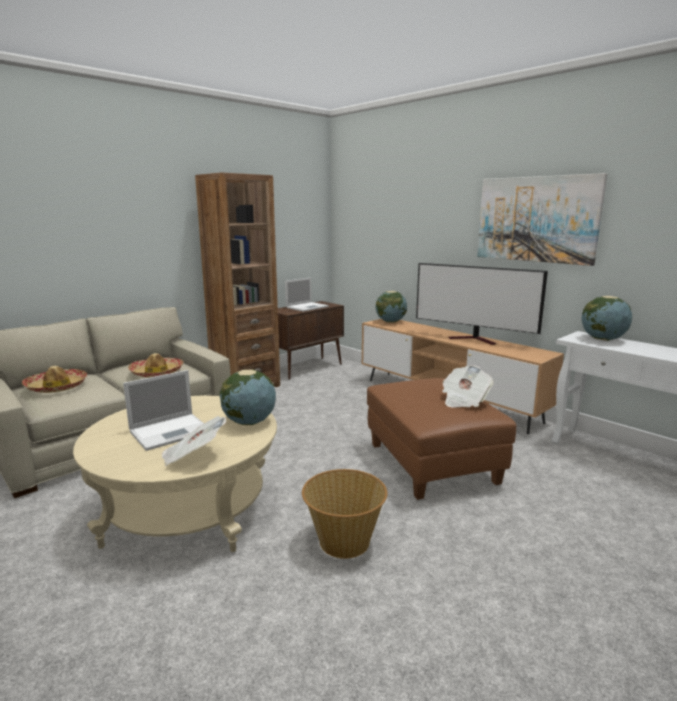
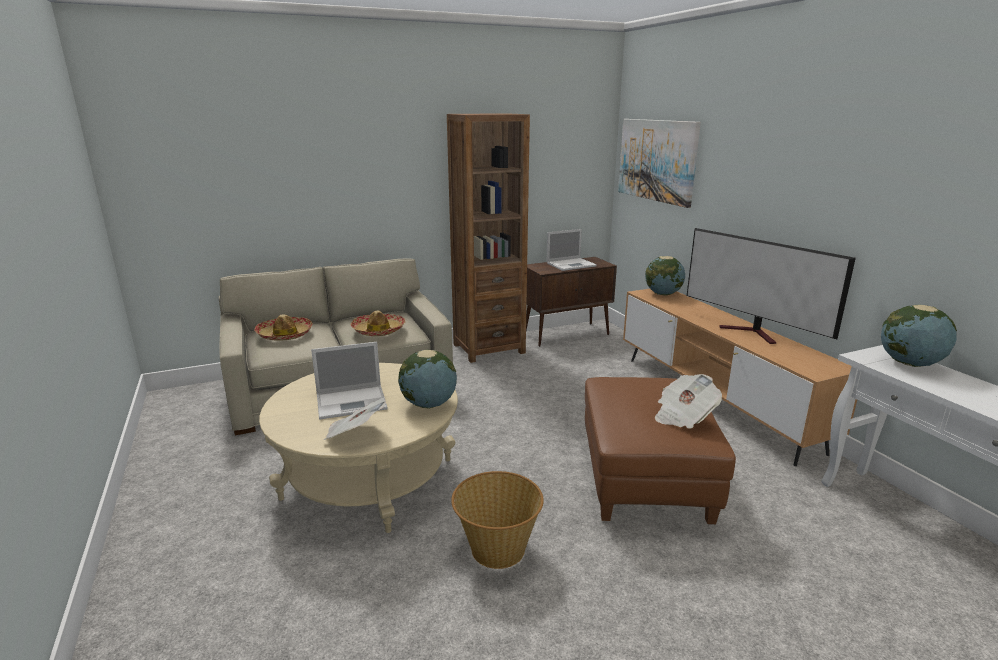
camera: 20 degrees right, 5 degrees up
picture [477,173,607,266] -> picture moved to [618,119,701,208]

